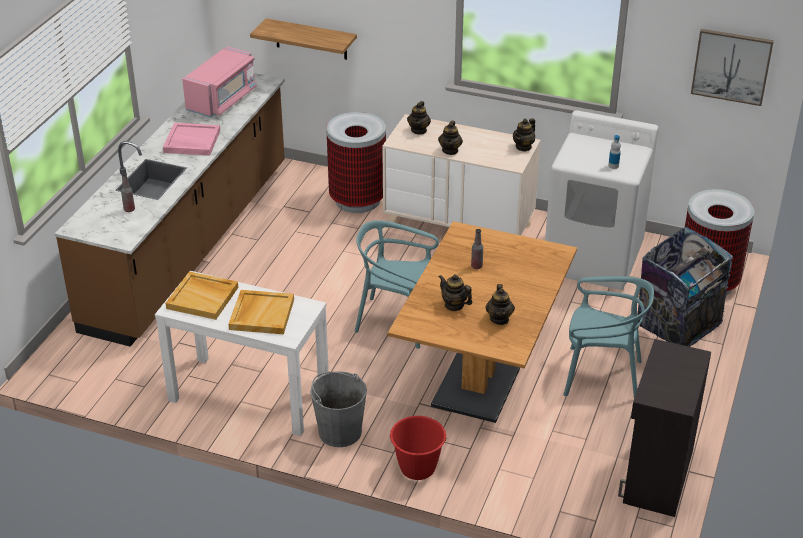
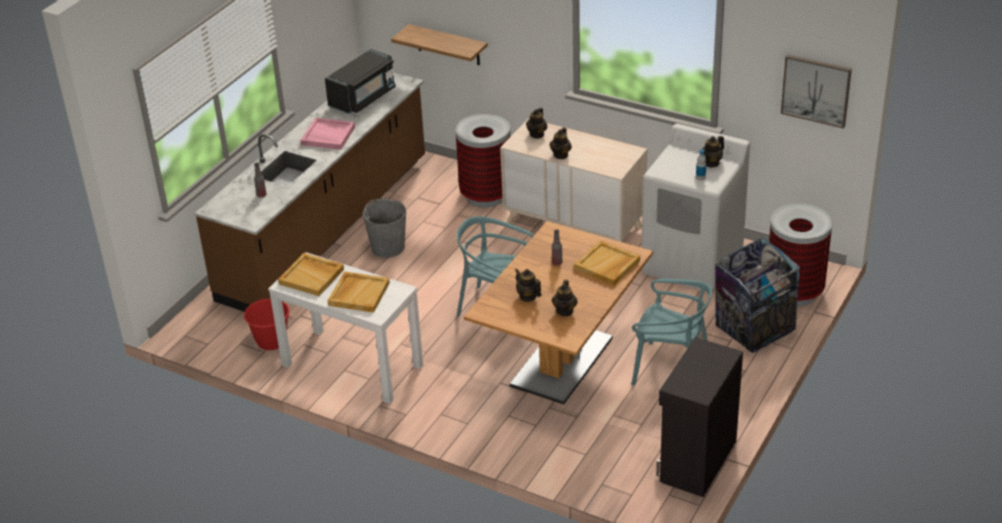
camera: 10 degrees right, 0 degrees up
pink microwave [182,46,257,117] -> black microwave [325,49,396,114]
grey bucket [310,371,367,447] -> grey bucket moved to [363,199,406,258]
red bucket [389,416,447,480] -> red bucket moved to [244,298,292,350]
teapot [513,118,535,152] -> teapot moved to [702,136,724,168]
none -> beige tray [574,240,640,285]

